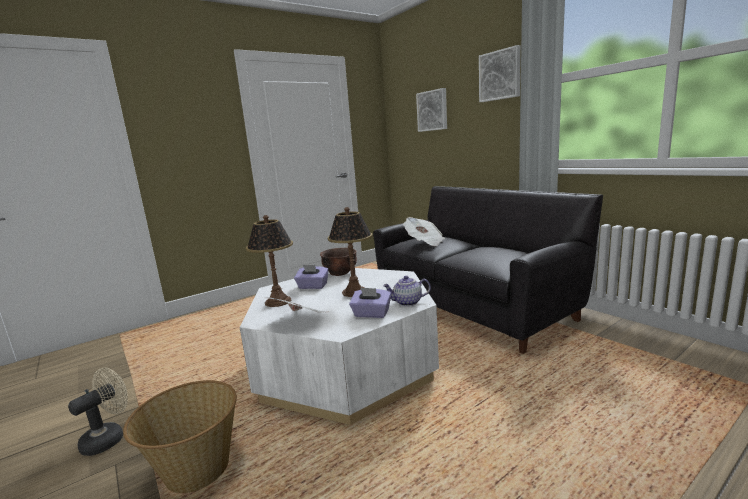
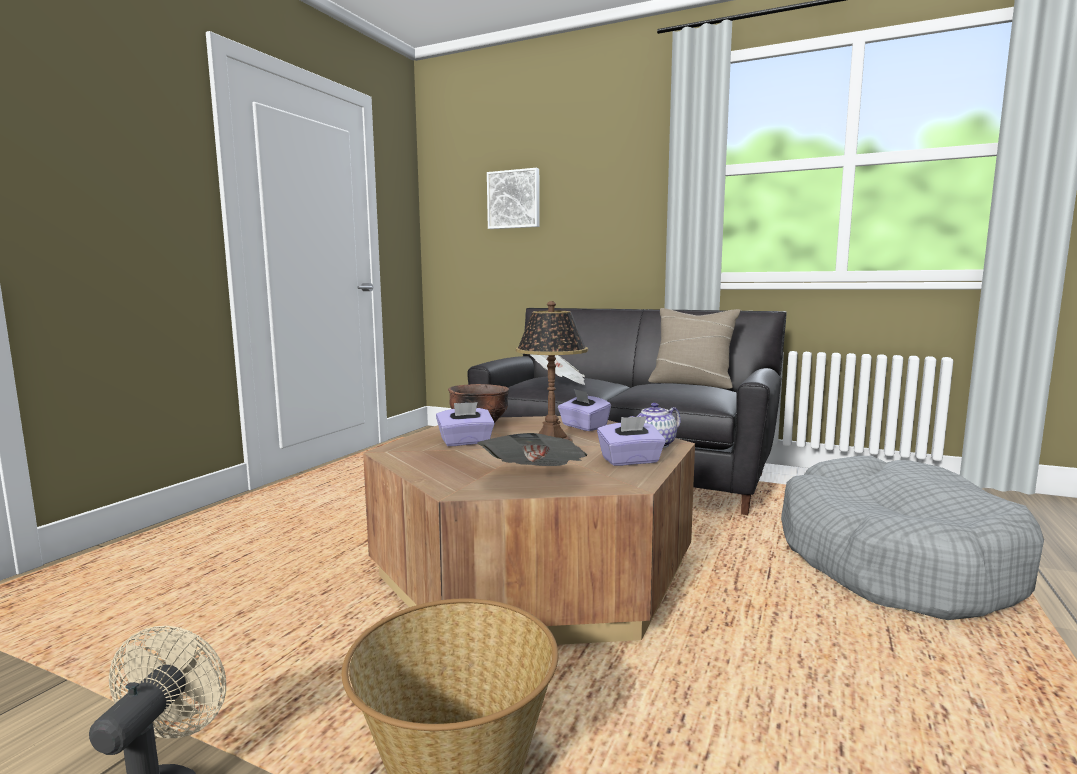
camera: 30 degrees left, 5 degrees down
white coffee table [240,268,439,425] -> brown coffee table [363,416,695,645]
table lamp [246,215,293,307] -> none
picture [479,45,521,102] -> none
none -> purple tissue box [558,389,611,431]
none -> beige pillow [648,308,740,389]
none -> grey dog bed [781,456,1044,620]

